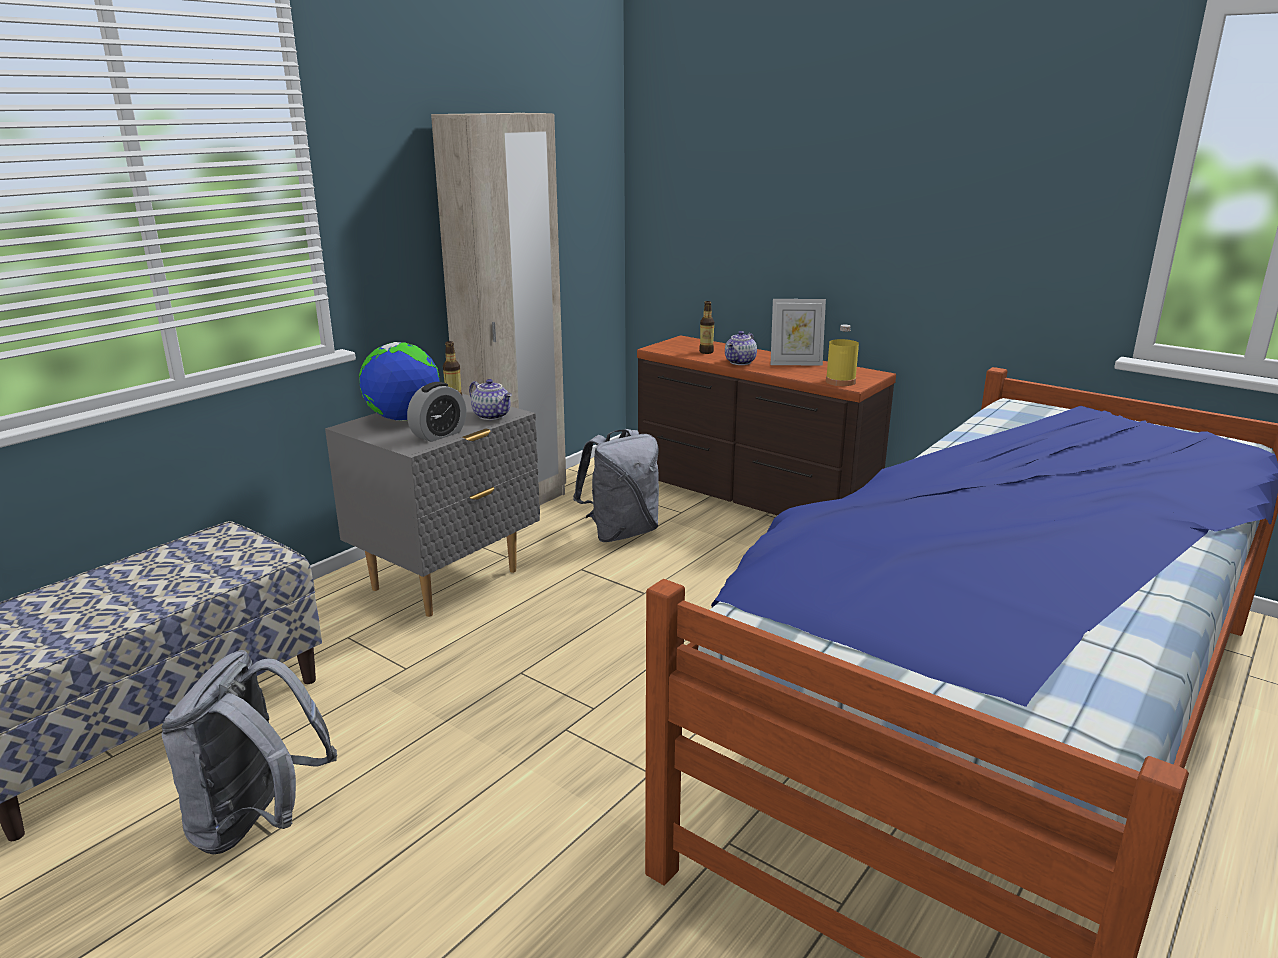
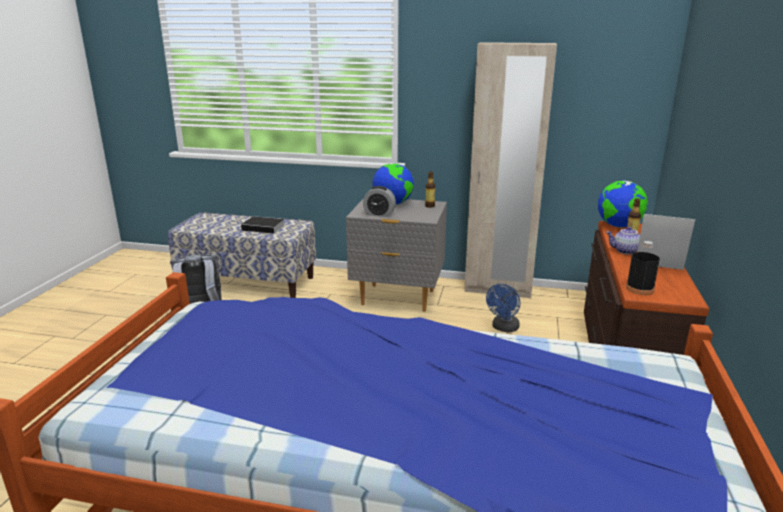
camera: 65 degrees right, 0 degrees up
teapot [469,379,512,420] -> none
grey backpack [573,429,659,542] -> blue fan [486,284,521,332]
picture frame [770,299,826,366] -> picture frame turned 135 degrees clockwise [637,214,695,270]
yellow bottle [826,325,859,386] -> black bottle [626,241,660,295]
none -> book [241,216,285,234]
none -> globe [598,180,648,228]

